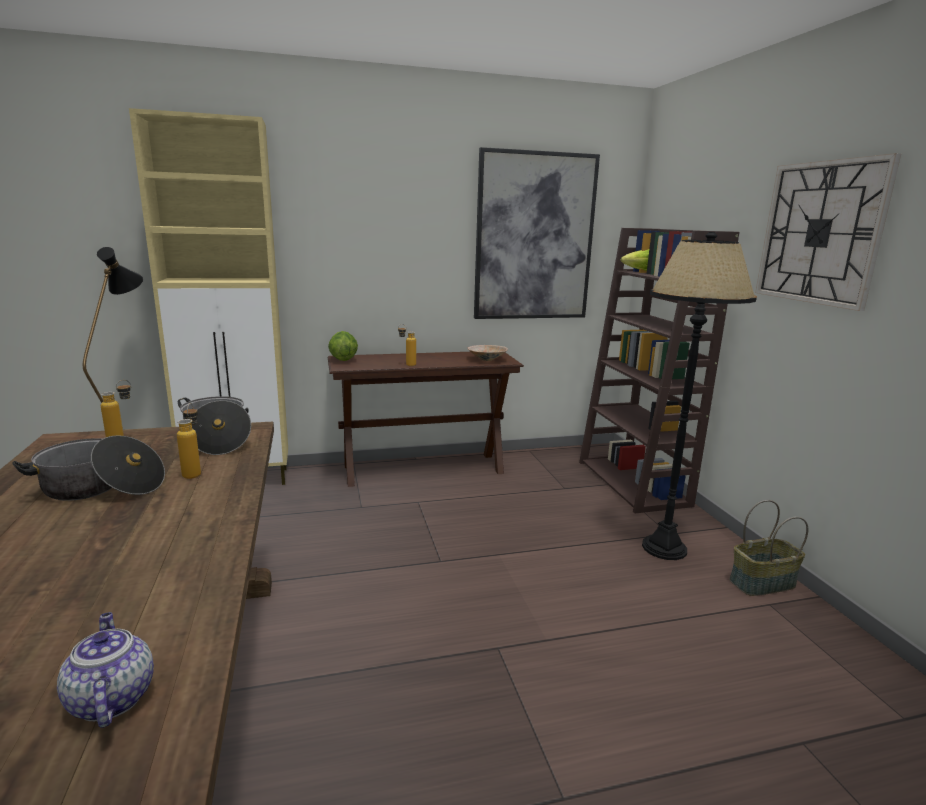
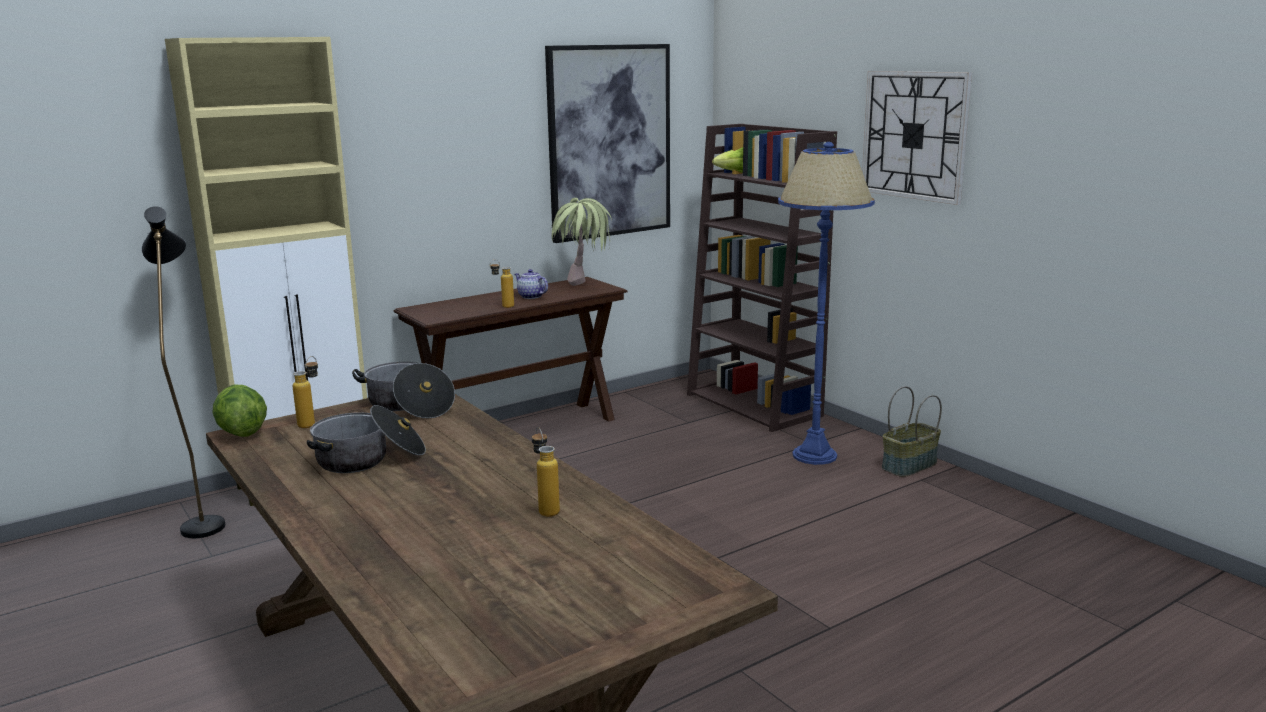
camera: 20 degrees left, 0 degrees up
teapot [57,612,154,728] -> teapot moved to [515,269,548,299]
bottle [177,403,201,479] -> bottle moved to [532,427,560,517]
lettuce [328,331,358,361] -> lettuce moved to [213,385,267,437]
beige bowl [467,345,508,361] -> potted plant [551,198,612,286]
black floor lamp [642,232,757,560] -> blue floor lamp [778,142,875,465]

